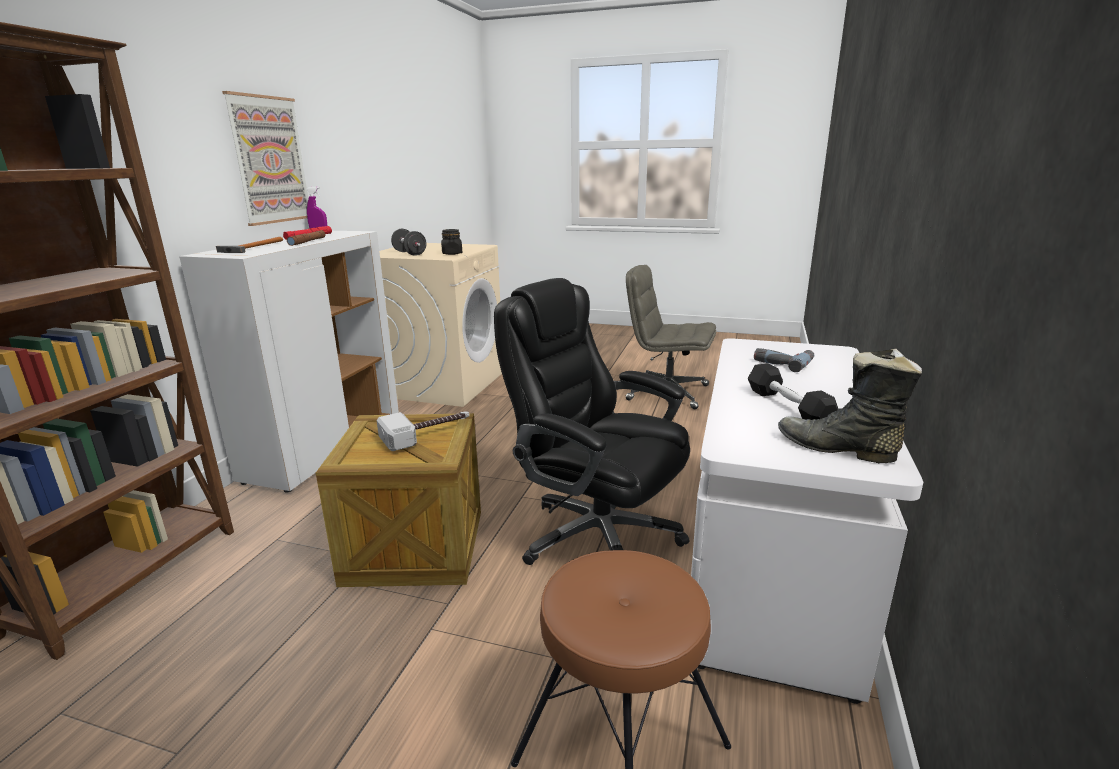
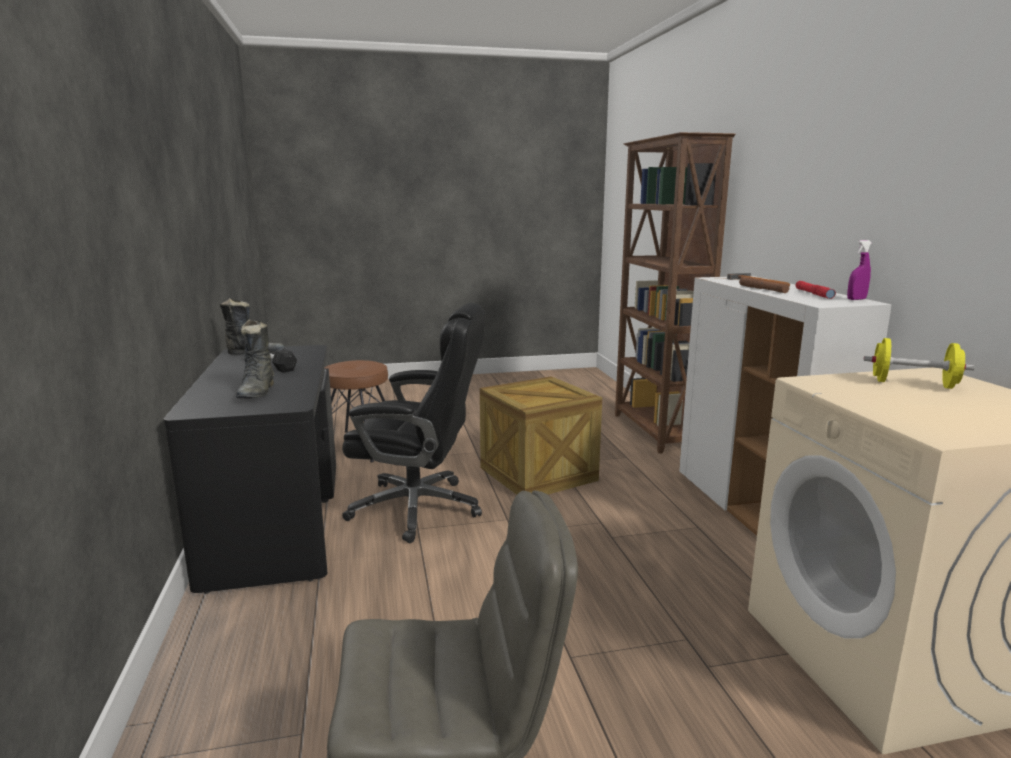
camera: 150 degrees right, 5 degrees down
picture [222,91,308,226] -> none
hammer [377,411,469,451] -> none
black dumbbell [391,229,427,256] -> yellow dumbbell [864,338,975,389]
black jar [441,229,462,255] -> none
white desk [691,338,923,704] -> black desk [164,345,336,594]
power drill [754,348,814,372] -> black boot [236,319,274,398]

